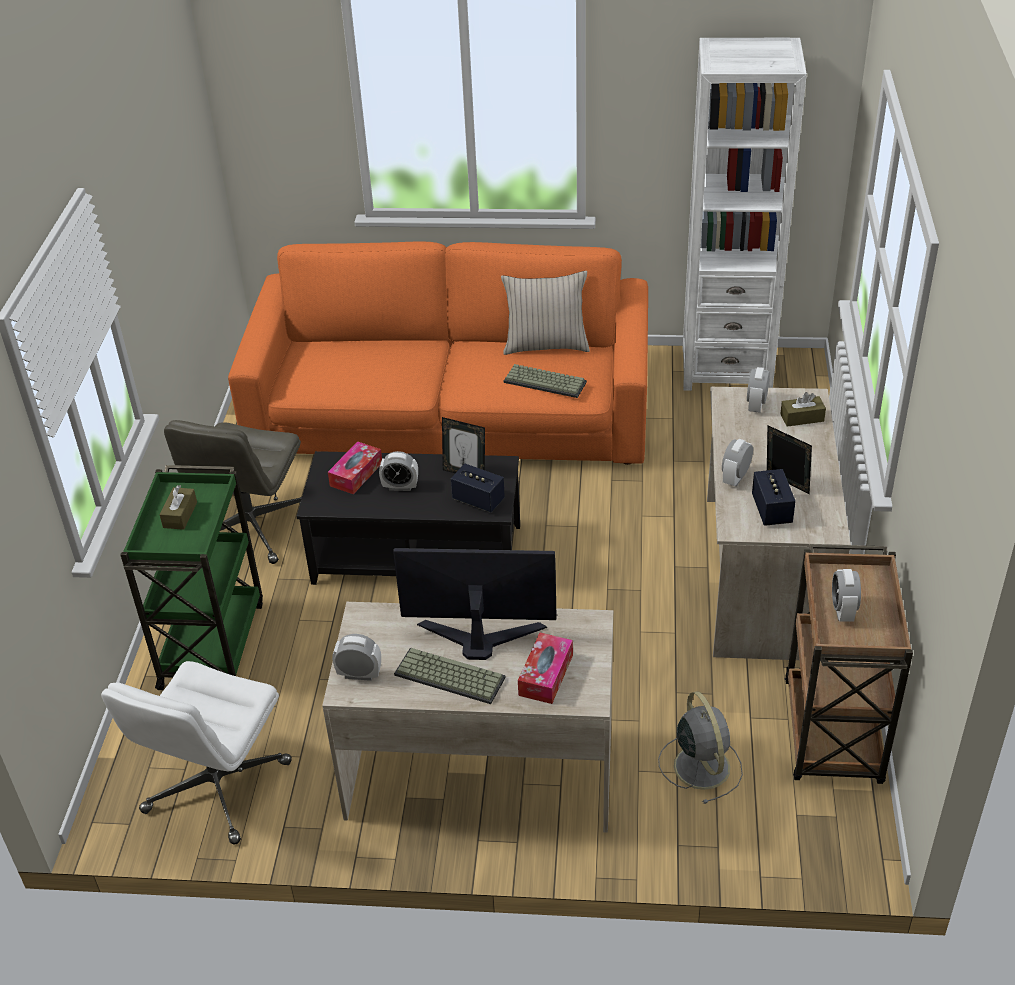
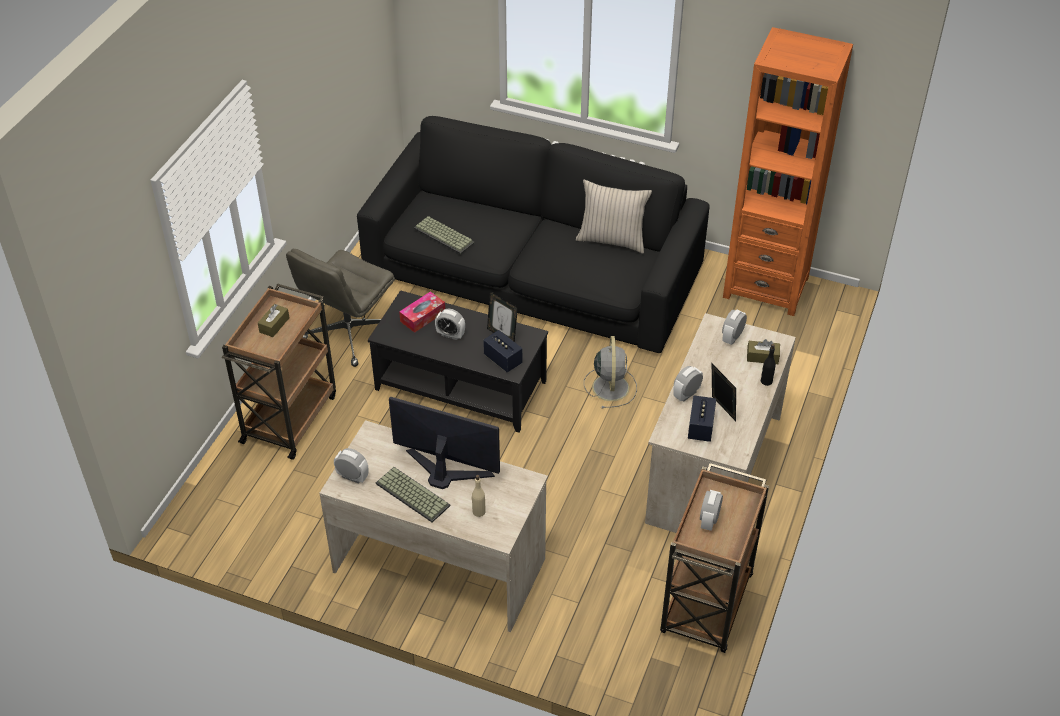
camera: 15 degrees right, 5 degrees up
white office chair [101,661,292,844] -> none
green cart [120,465,263,690] -> brown cart [222,284,336,460]
orange sofa [228,242,648,465] -> black sofa [357,116,710,353]
keyboard [504,364,587,398] -> keyboard moved to [414,216,475,255]
tissue box [518,633,573,704] -> beige bottle [471,475,486,517]
grey fan [658,691,743,804] -> grey fan moved to [584,336,637,409]
white bookcase [683,38,807,391] -> orange bookcase [723,27,853,316]
none -> black bottle [761,344,776,386]

